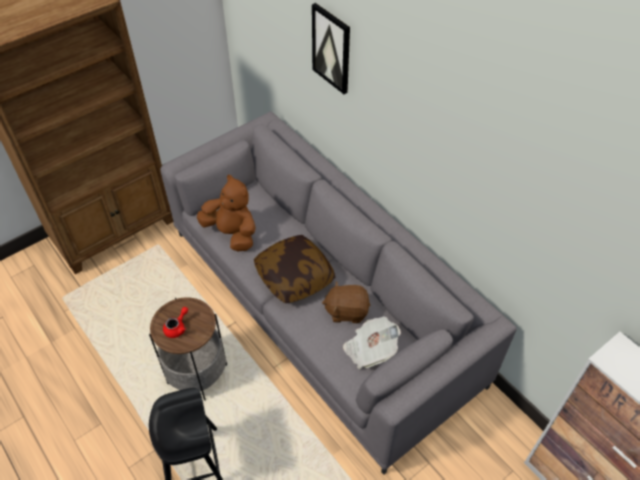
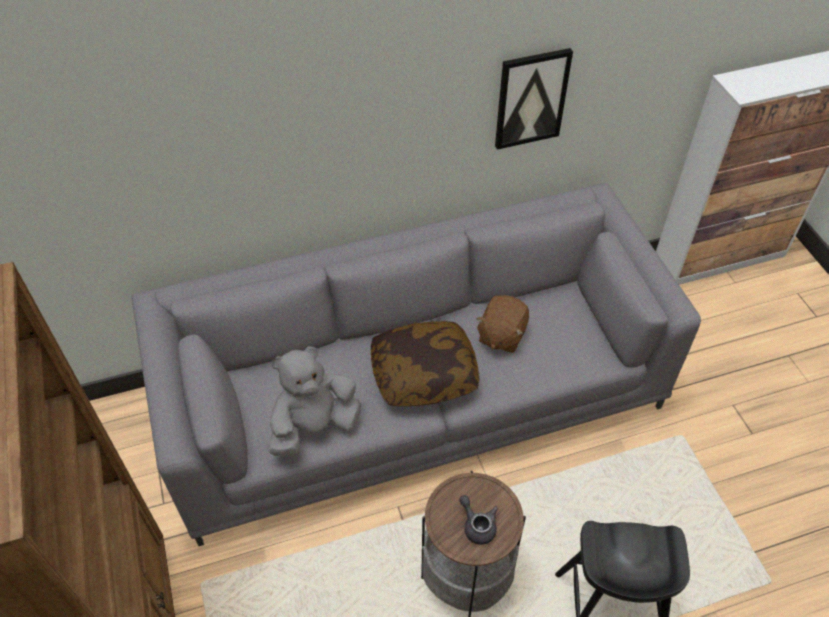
camera: 70 degrees left, 0 degrees up
red teapot [163,307,188,338] -> grey teapot [460,495,498,545]
brown plush toy [197,175,256,251] -> grey plush toy [268,347,361,457]
picture [312,3,350,94] -> picture moved to [495,48,573,150]
newspaper [343,316,401,369] -> none

